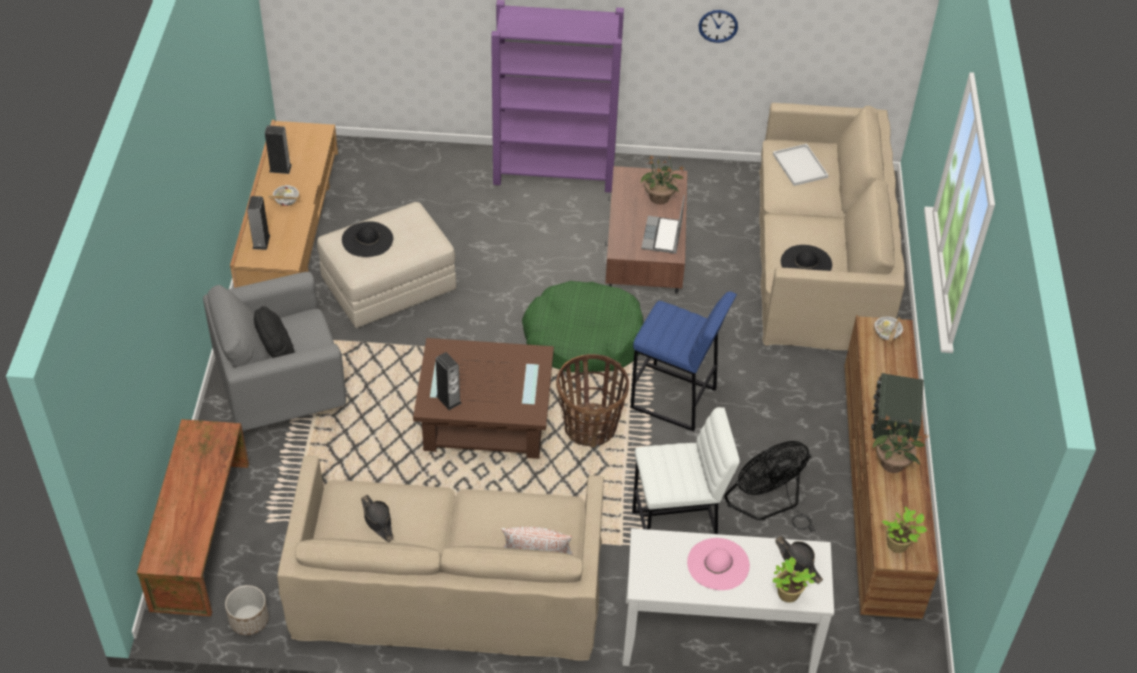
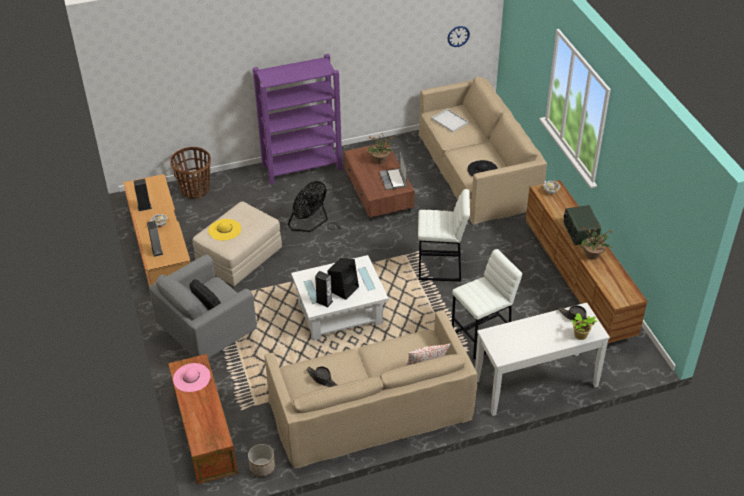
camera: 20 degrees left, 5 degrees down
black hat [342,221,393,257] -> yellow hat [208,219,241,241]
brown coffee table [413,338,554,459] -> white coffee table [291,255,389,340]
green dog bed [522,281,644,373] -> none
basket [556,354,629,447] -> basket moved to [170,147,211,199]
blue stool [631,291,737,431] -> white stool [418,189,470,281]
pink hat [687,538,750,590] -> pink hat moved to [173,363,210,392]
wall clock [699,10,738,43] -> wall clock moved to [447,26,470,47]
black fan [725,441,815,532] -> black fan moved to [288,181,341,232]
potted plant [882,507,927,553] -> none
none -> black speaker [328,258,359,300]

